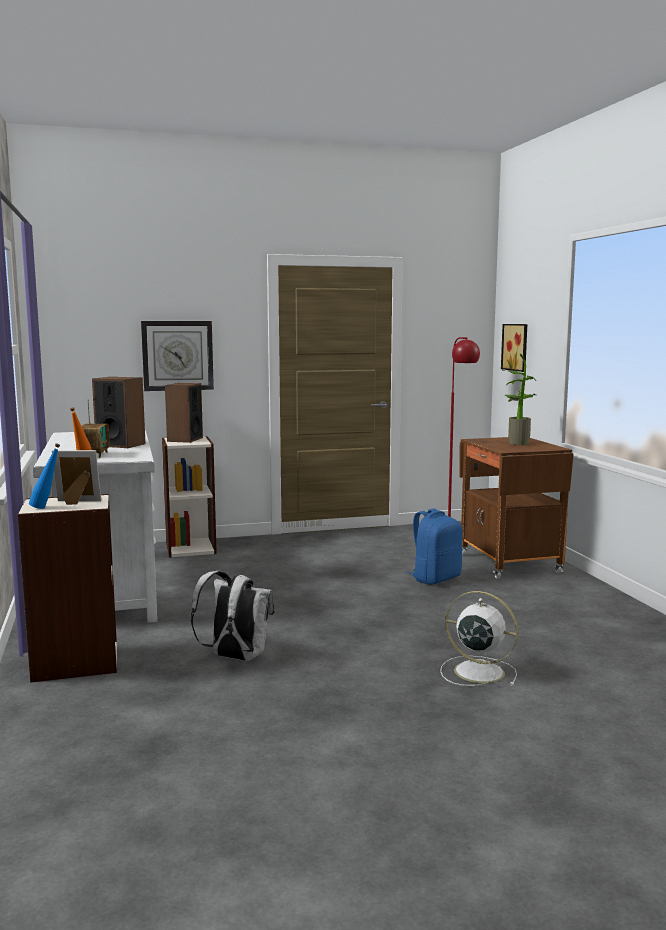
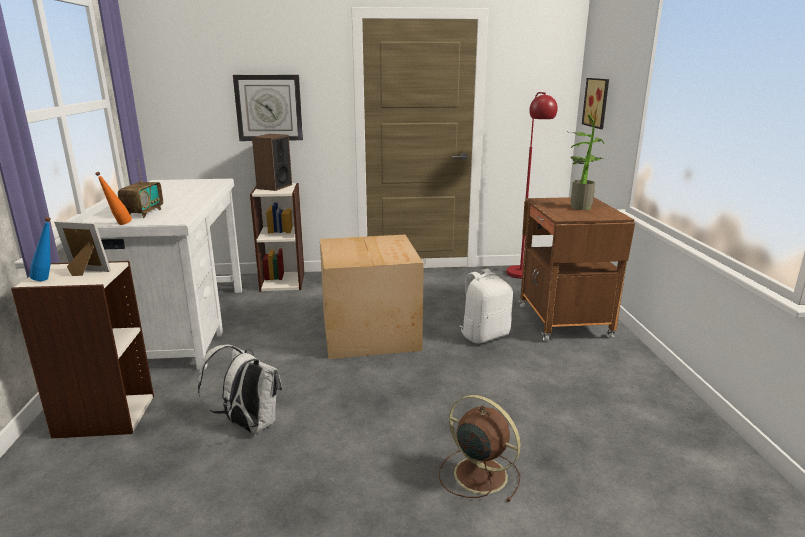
camera: 10 degrees right, 10 degrees up
speaker [92,377,146,448] -> none
blue backpack [407,508,463,585] -> white backpack [459,269,513,344]
white fan [440,591,518,686] -> brown fan [439,395,521,502]
none -> cardboard box [320,234,424,359]

